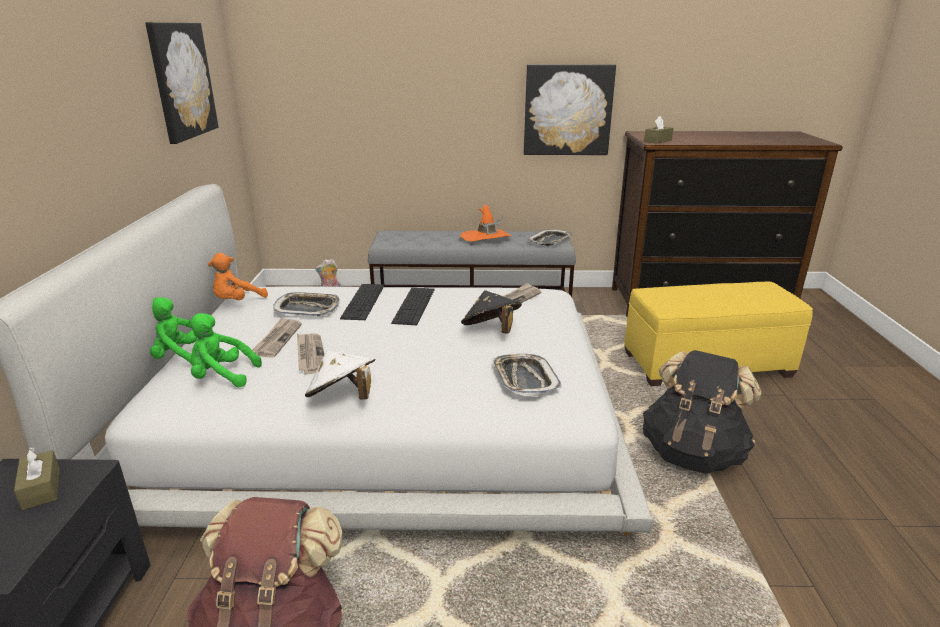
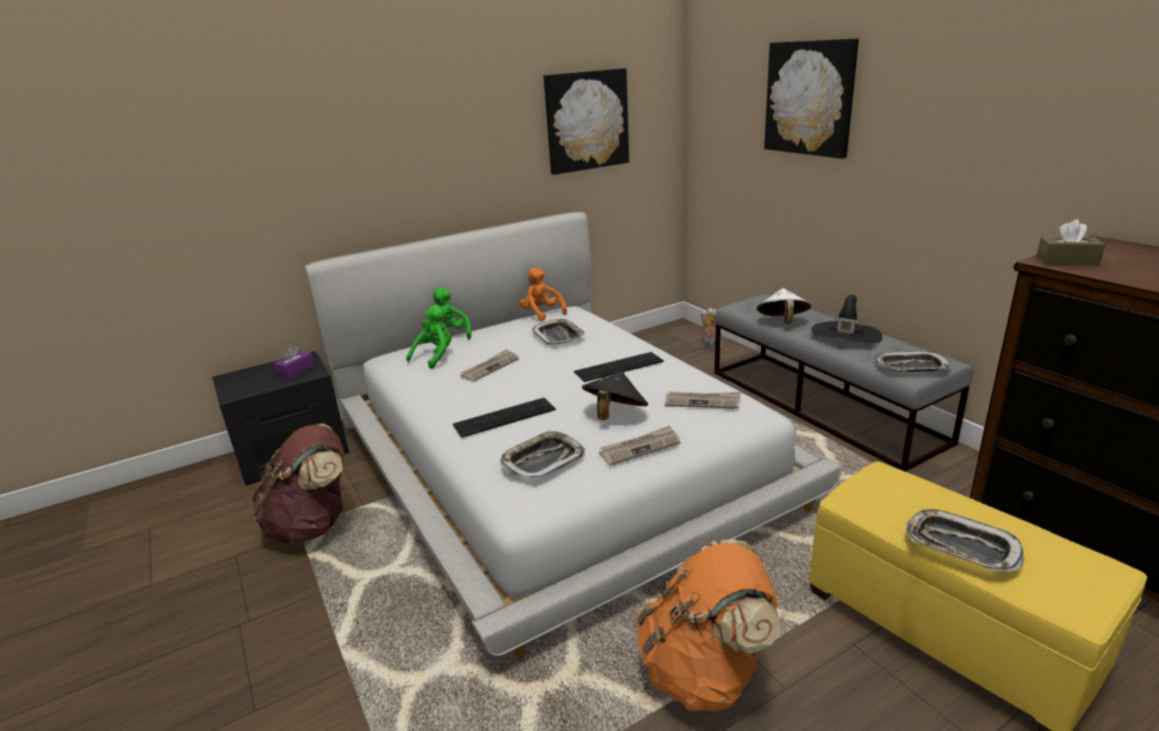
camera: 60 degrees right, 0 degrees up
brown tissue box [14,447,60,510] -> purple tissue box [274,346,314,379]
green plush toy [189,313,262,387] -> green plush toy turned 60 degrees clockwise [406,305,452,369]
orange plush toy [208,253,268,300] -> orange plush toy turned 45 degrees clockwise [519,268,567,321]
newspaper [252,317,302,358] -> newspaper moved to [599,426,680,465]
white hat [305,351,375,400] -> white hat moved to [757,288,811,324]
keyboard [340,284,384,320] -> keyboard moved to [453,398,556,438]
orange hat [460,205,512,241] -> black hat [811,295,882,343]
picture [524,64,616,155] -> picture moved to [764,38,859,159]
black backpack [643,350,761,474] -> orange backpack [637,539,780,711]
none -> tray [905,509,1024,572]

